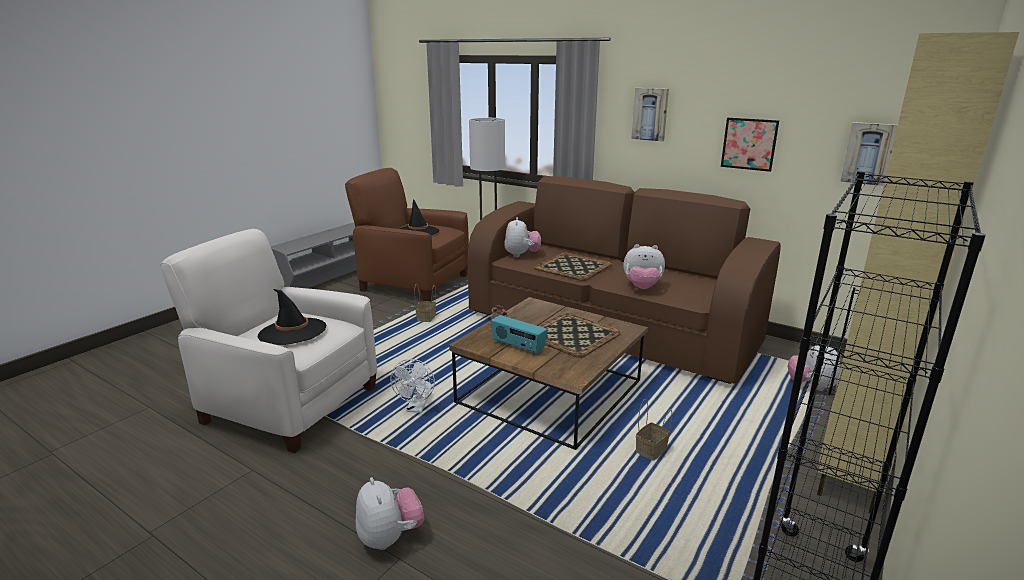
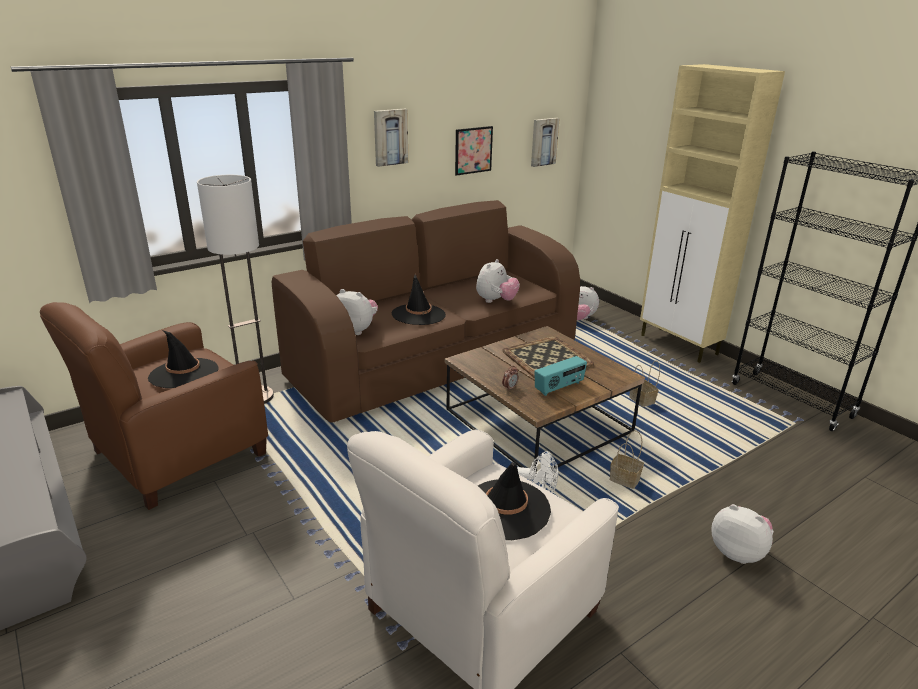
camera: 70 degrees left, 5 degrees up
plush toy [356,477,424,550] -> plush toy turned 45 degrees clockwise [711,504,774,564]
basket [415,284,436,322] -> basket moved to [610,430,644,489]
tray [535,253,612,281] -> black hat [392,274,446,325]

